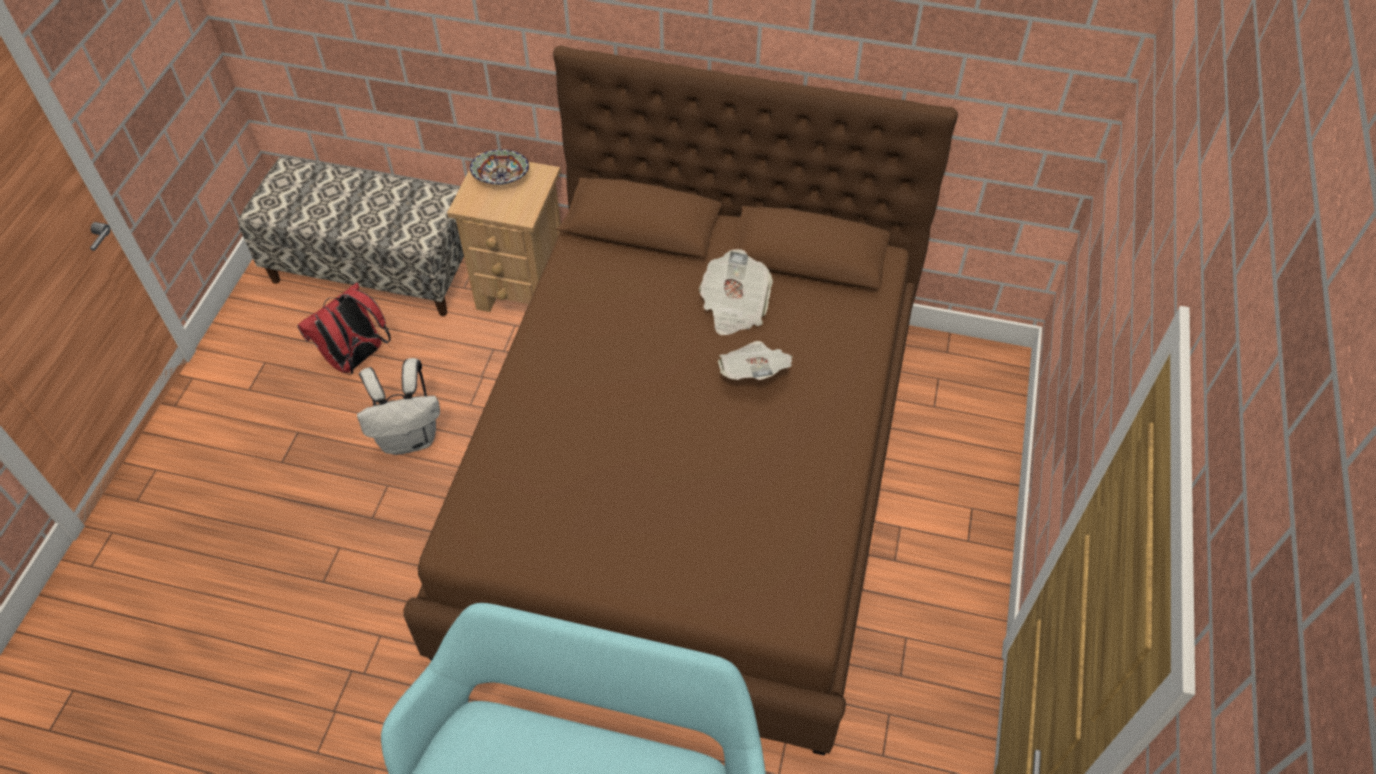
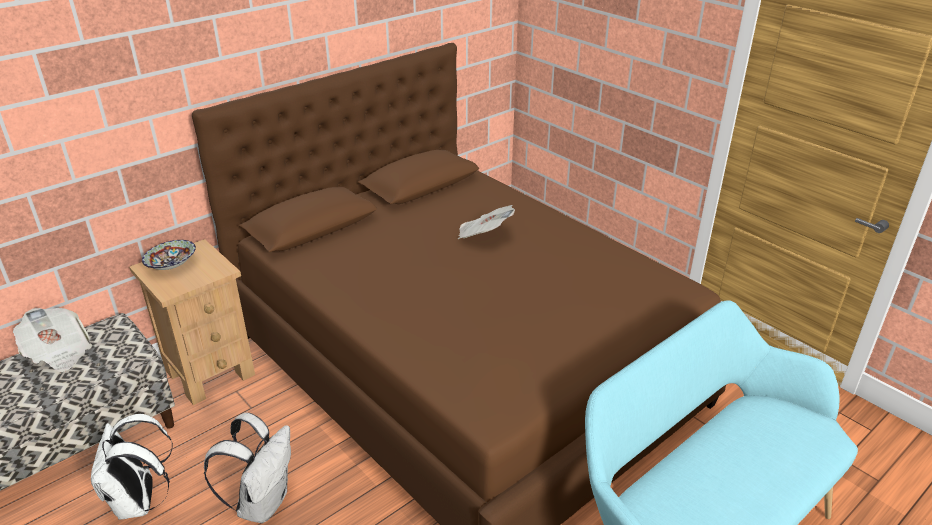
camera: 55 degrees left, 20 degrees down
red backpack [297,283,391,375] -> white backpack [91,414,173,519]
newspaper [699,249,773,335] -> newspaper moved to [13,308,92,372]

